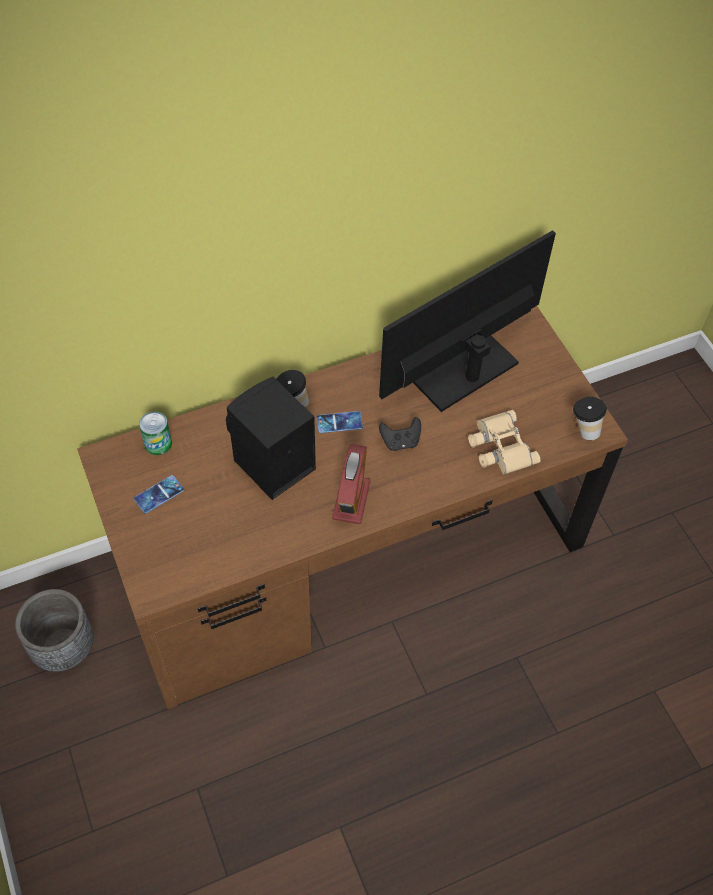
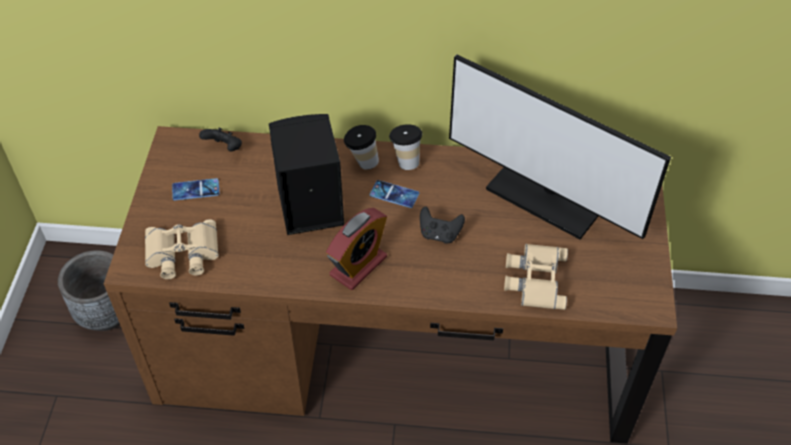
camera: 30 degrees right, 5 degrees down
can [139,412,172,455] -> black game controller [199,128,242,151]
monitor [379,230,556,412] -> monitor turned 135 degrees counterclockwise [449,55,671,240]
cup [573,397,607,440] -> cup moved to [389,124,422,170]
none -> beige binoculars [145,219,219,279]

